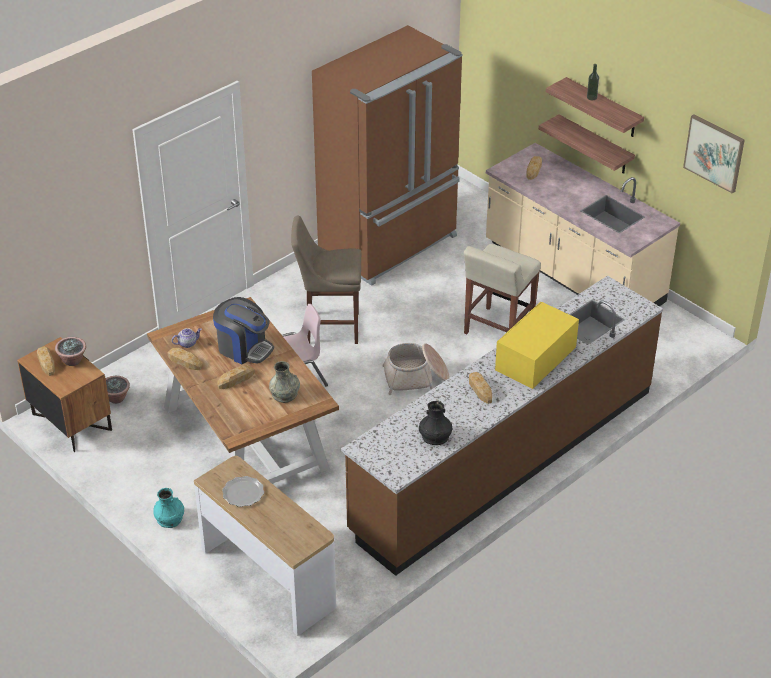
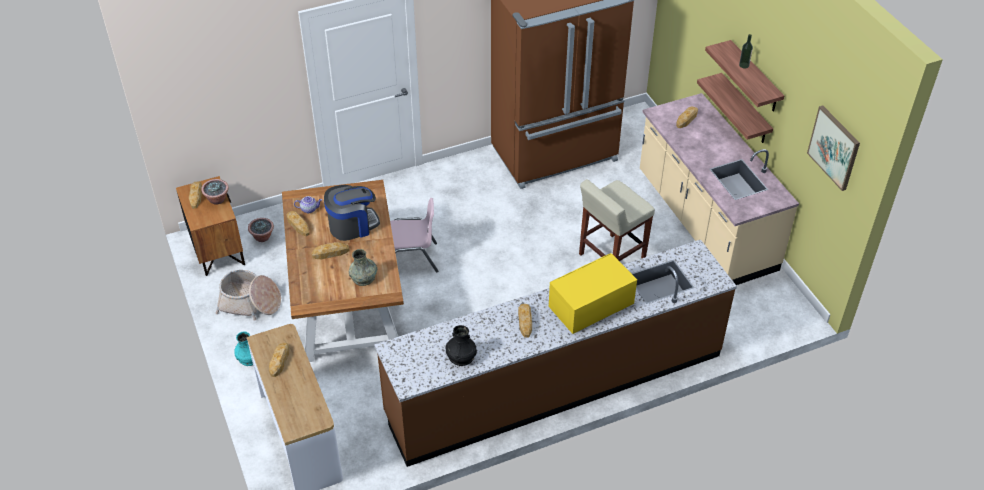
camera: 20 degrees right, 5 degrees up
coffee machine [213,297,274,364] -> coffee machine turned 75 degrees counterclockwise [324,185,380,241]
plate [222,476,264,507] -> bread [269,343,289,377]
beige stool [291,216,361,344] -> none
basket [382,343,449,395] -> basket moved to [216,270,281,320]

